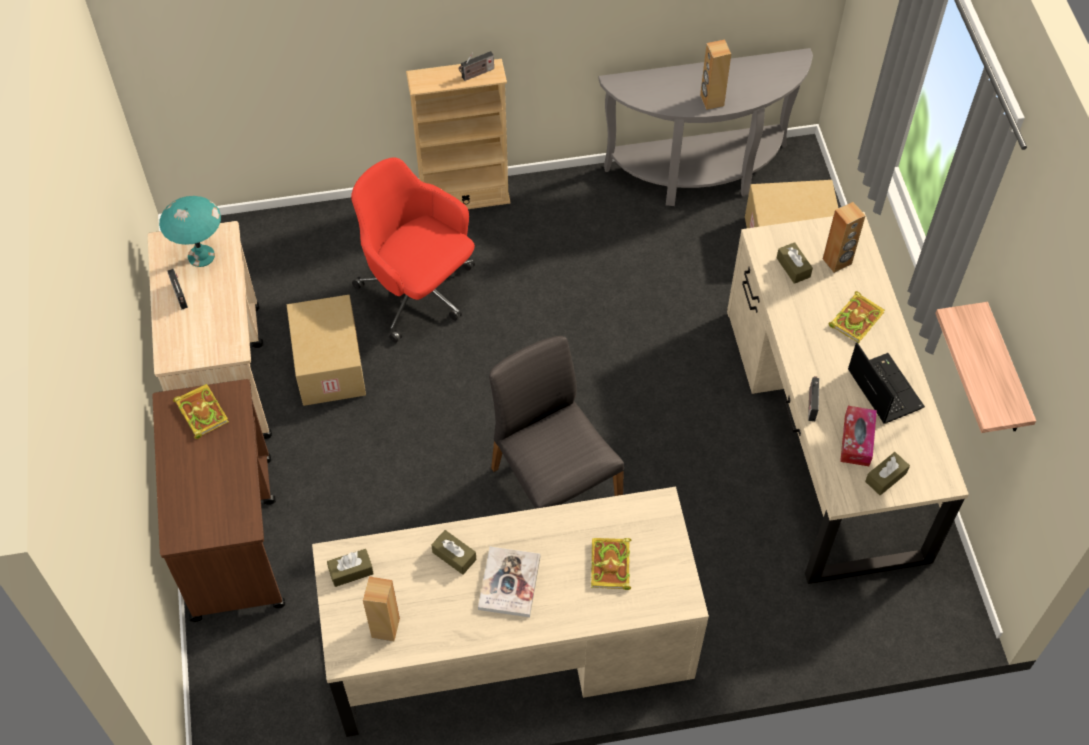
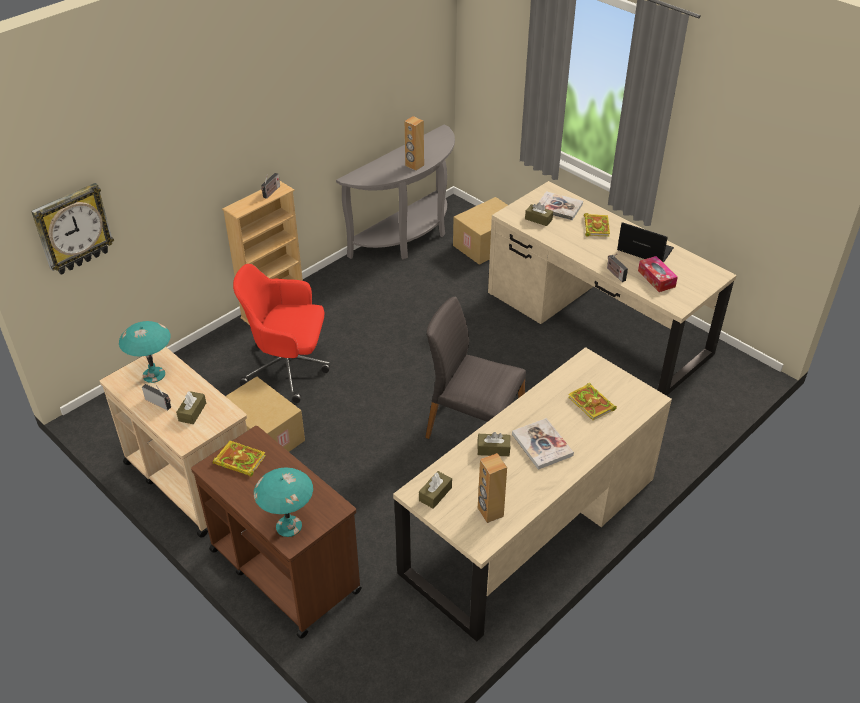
camera: 35 degrees left, 15 degrees down
brown speaker [823,202,866,273] -> book [537,191,583,220]
brown tissue box [865,452,910,495] -> brown tissue box moved to [176,391,206,424]
shelf [935,302,1036,433] -> none
none -> wall clock [31,183,114,275]
none -> turquoise table lamp [254,467,313,537]

